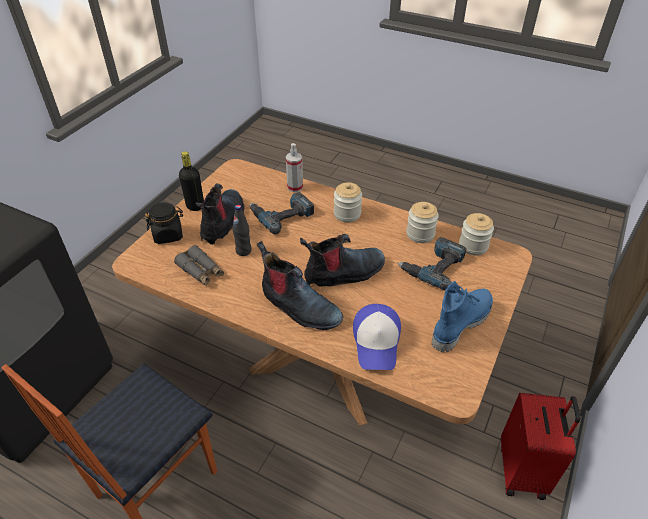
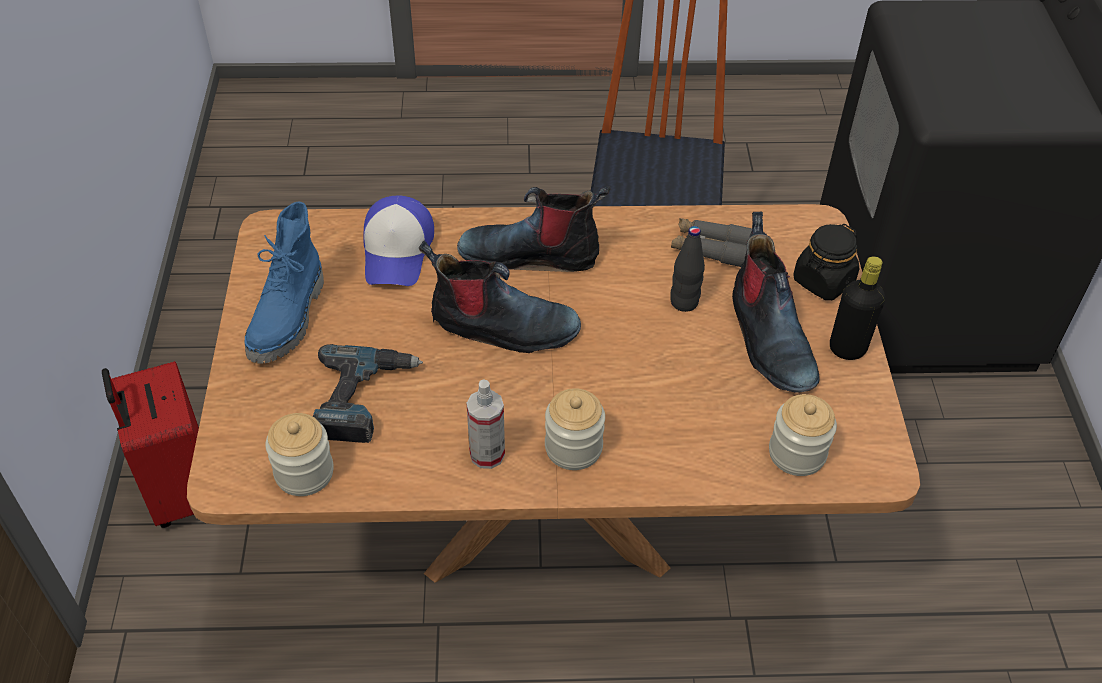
camera: 150 degrees right, 5 degrees up
power drill [250,192,314,234] -> none
spray bottle [286,143,303,192] -> spray bottle moved to [467,379,505,469]
boot [300,234,385,287] -> boot turned 120 degrees counterclockwise [419,241,581,353]
cap [353,304,401,370] -> cap turned 150 degrees counterclockwise [363,196,434,286]
jar [406,202,439,243] -> jar moved to [769,394,837,476]

